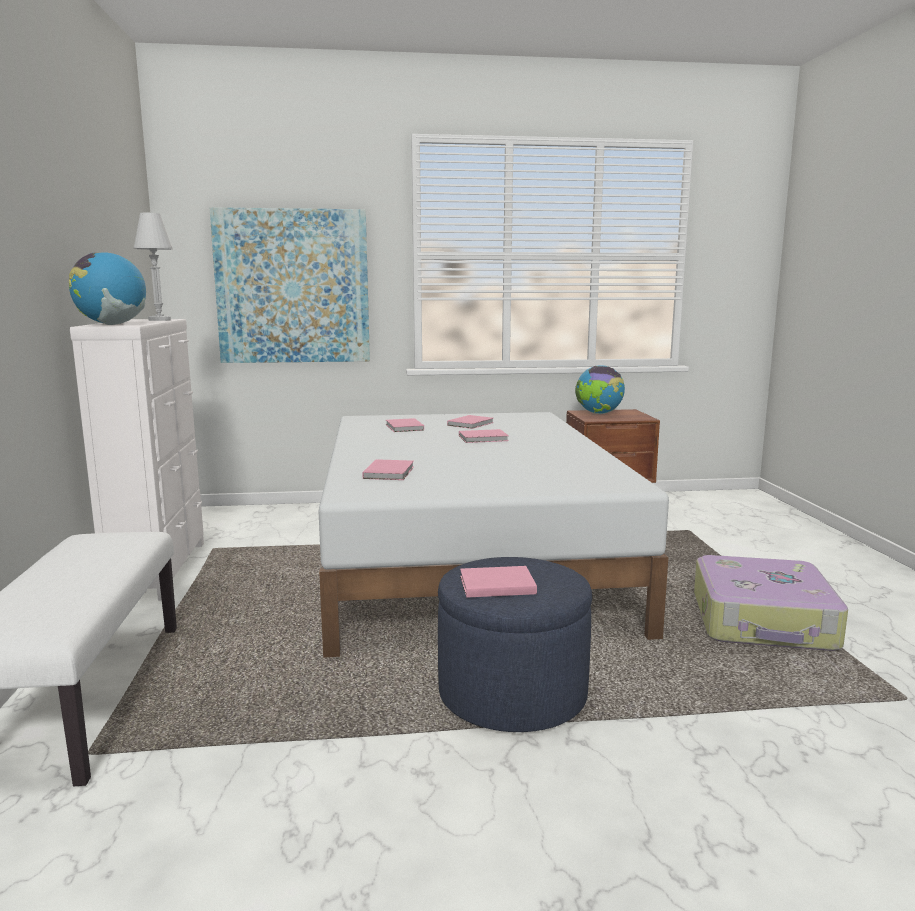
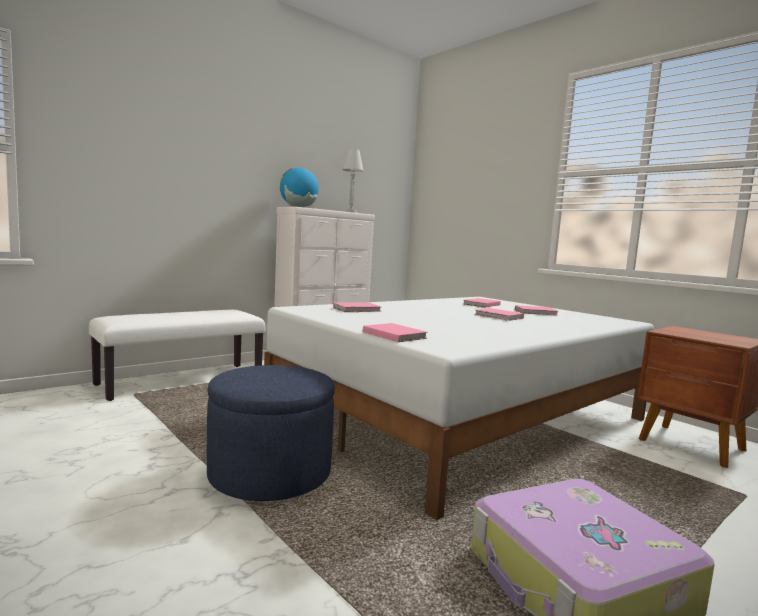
camera: 55 degrees right, 5 degrees down
picture [210,207,370,363] -> none
pink book [460,566,537,598] -> pink book moved to [363,323,428,342]
globe [575,365,625,414] -> none

